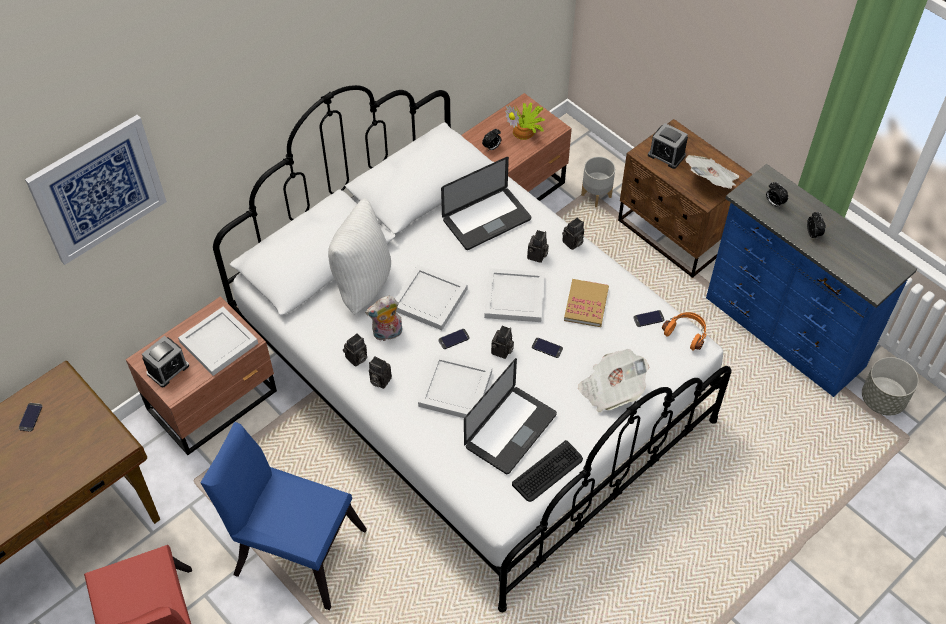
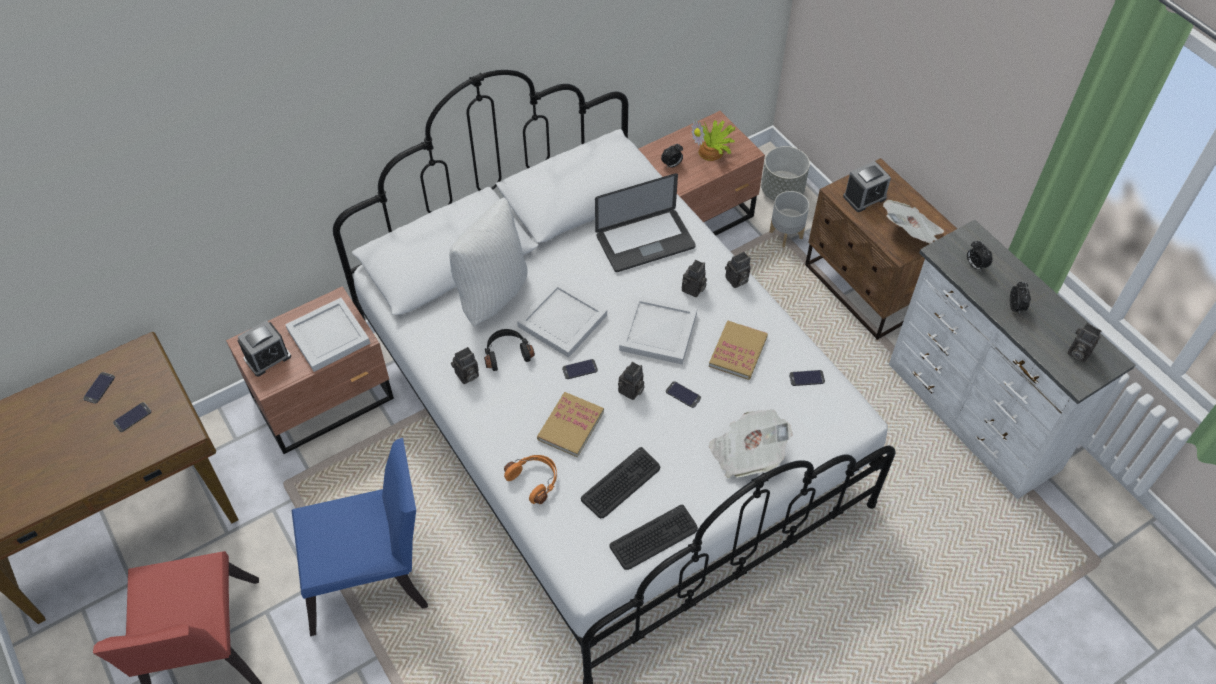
camera: 10 degrees right, 0 degrees up
picture [25,115,167,265] -> none
blue chair [200,422,367,610] -> blue chair turned 135 degrees clockwise [291,438,428,636]
plush toy [365,296,402,341] -> black headphones [484,329,535,371]
camera [369,356,392,389] -> camera moved to [1067,323,1101,363]
white tray [418,354,492,418] -> book [537,392,604,457]
laptop [464,358,557,474] -> keyboard [581,447,660,518]
alarm clock [648,123,688,169] -> alarm clock turned 75 degrees counterclockwise [843,161,891,212]
orange headphones [662,312,707,351] -> orange headphones moved to [504,455,557,504]
blue dresser [706,164,917,397] -> white dresser [889,220,1135,499]
grey planter [862,357,919,415] -> grey planter moved to [761,146,810,201]
none -> phone [113,402,151,432]

